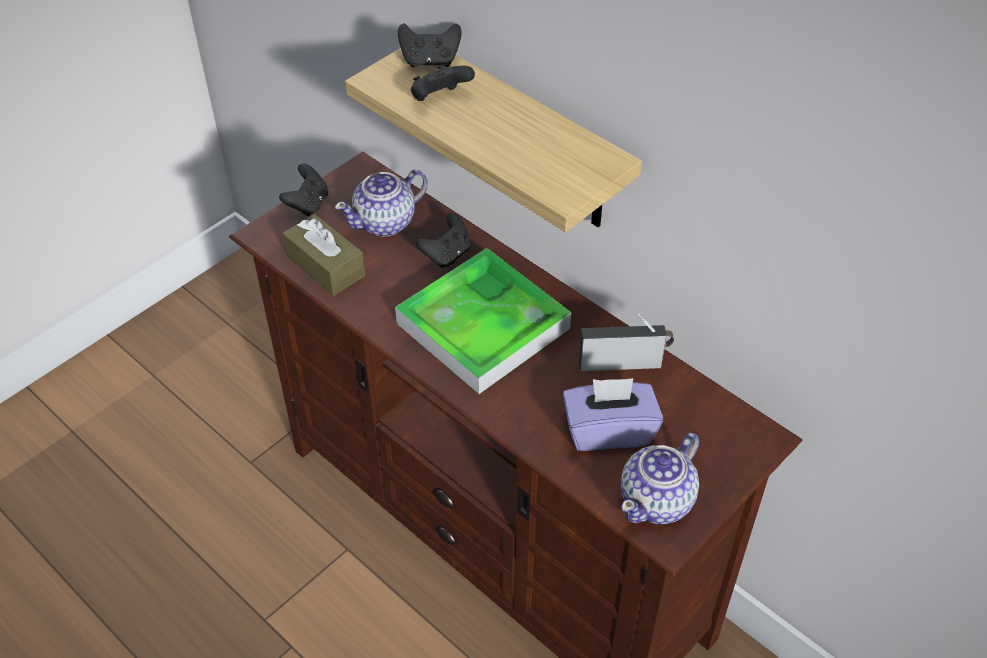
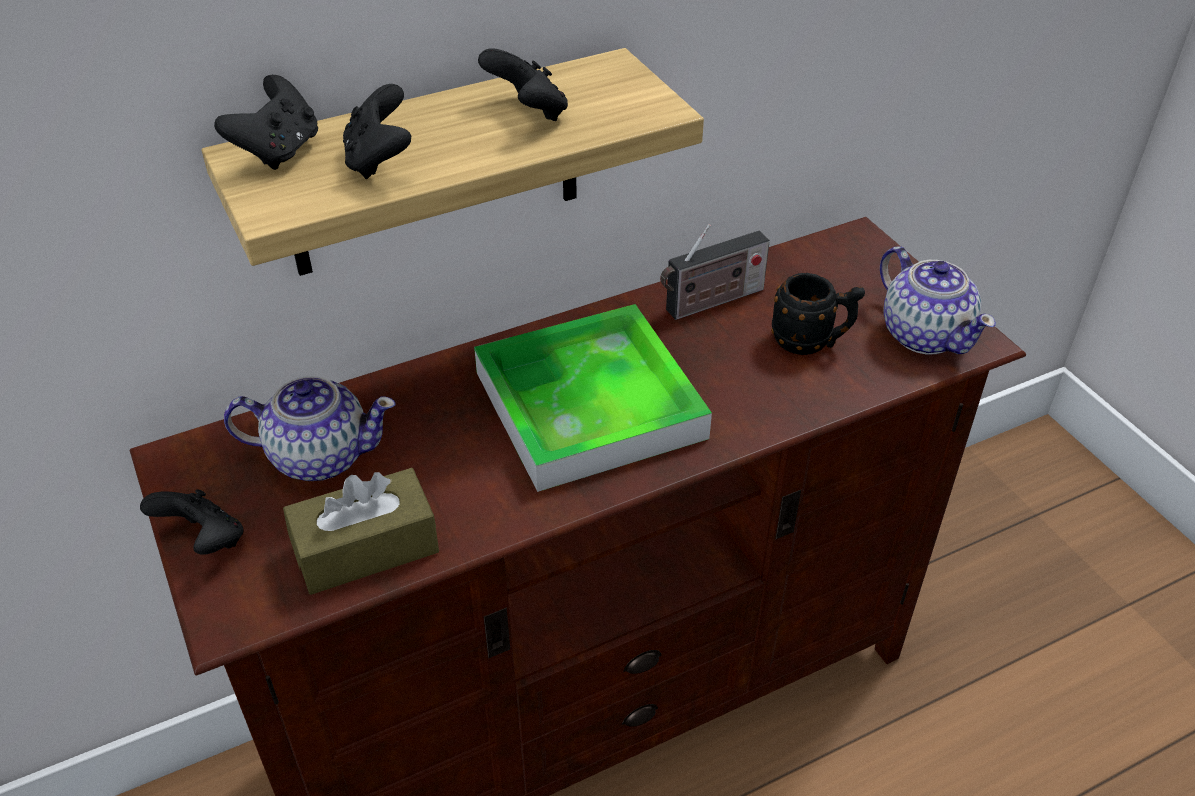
camera: 70 degrees left, 5 degrees down
teapot [335,170,428,237] -> teapot turned 75 degrees counterclockwise [224,376,395,481]
black game controller [416,213,471,268] -> black game controller moved to [478,48,568,121]
purple tissue box [563,378,663,451] -> black mug [771,273,865,355]
radio [579,313,674,371] -> radio turned 135 degrees counterclockwise [660,224,770,320]

